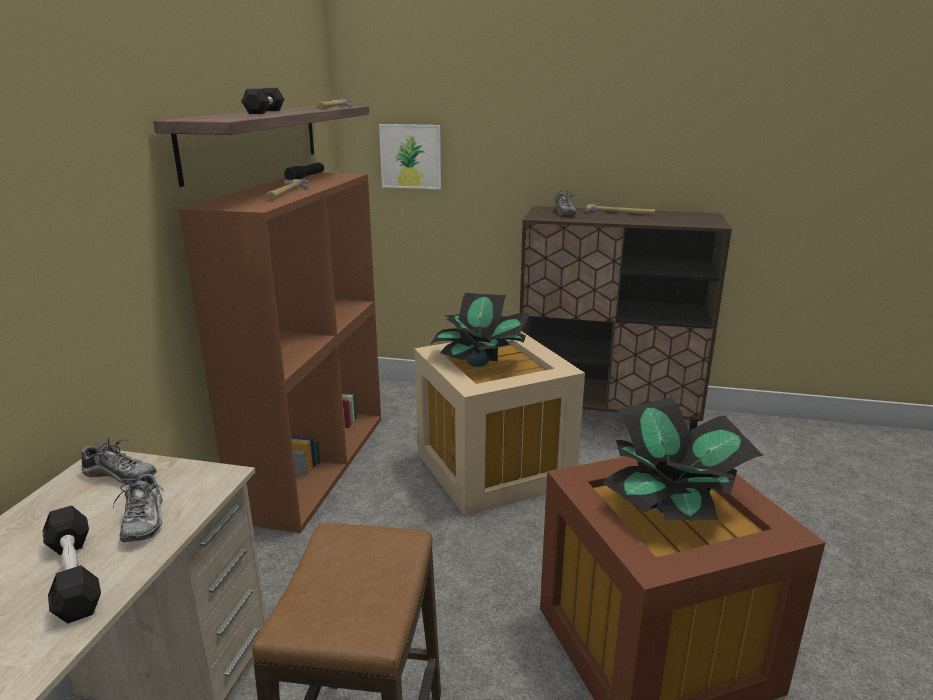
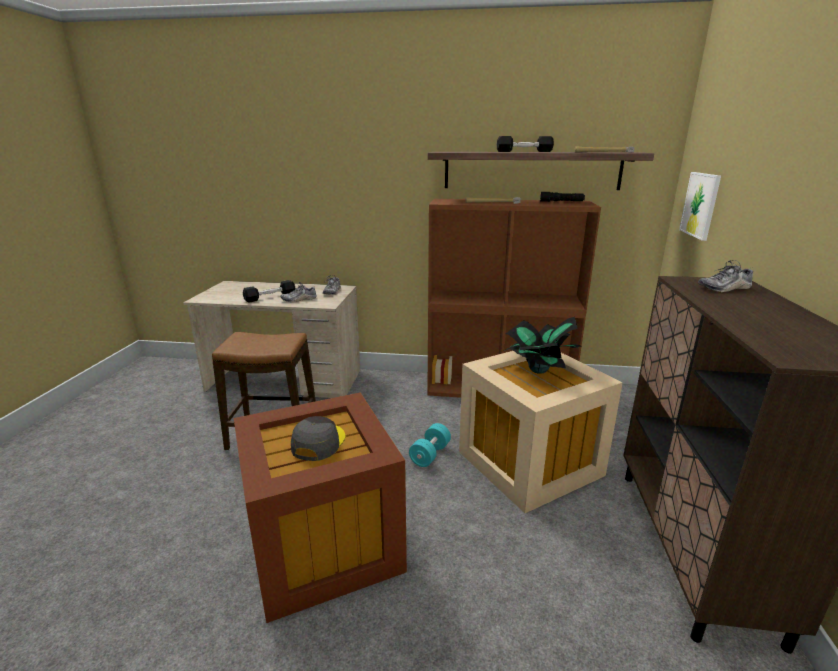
camera: 85 degrees right, 0 degrees up
hammer [585,204,655,216] -> none
potted plant [603,397,763,521] -> grey cap [291,416,345,461]
none -> turquoise dumbbell [409,423,451,467]

